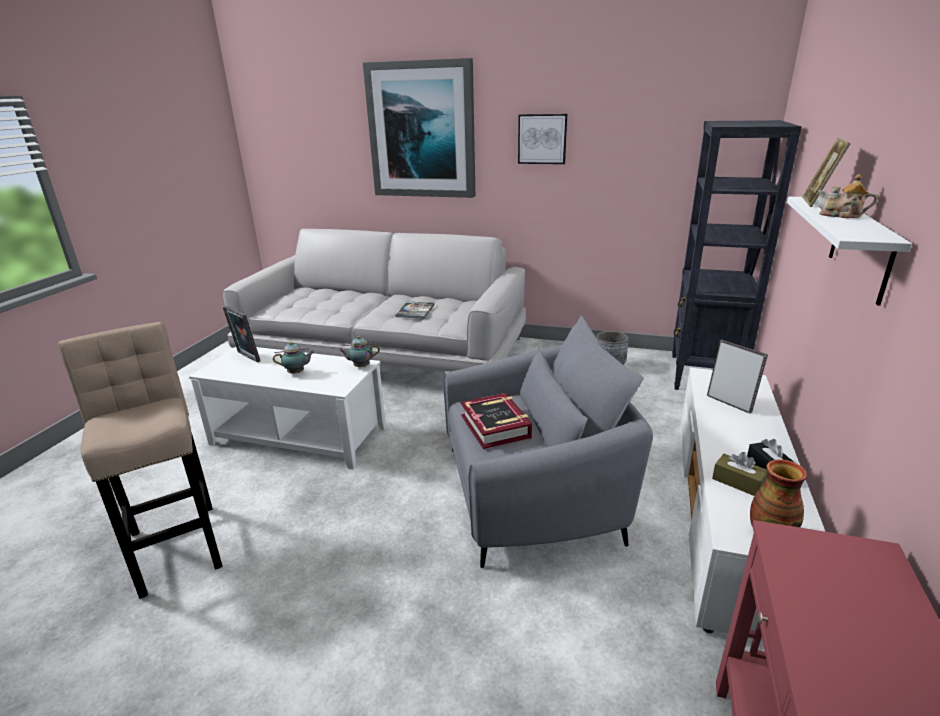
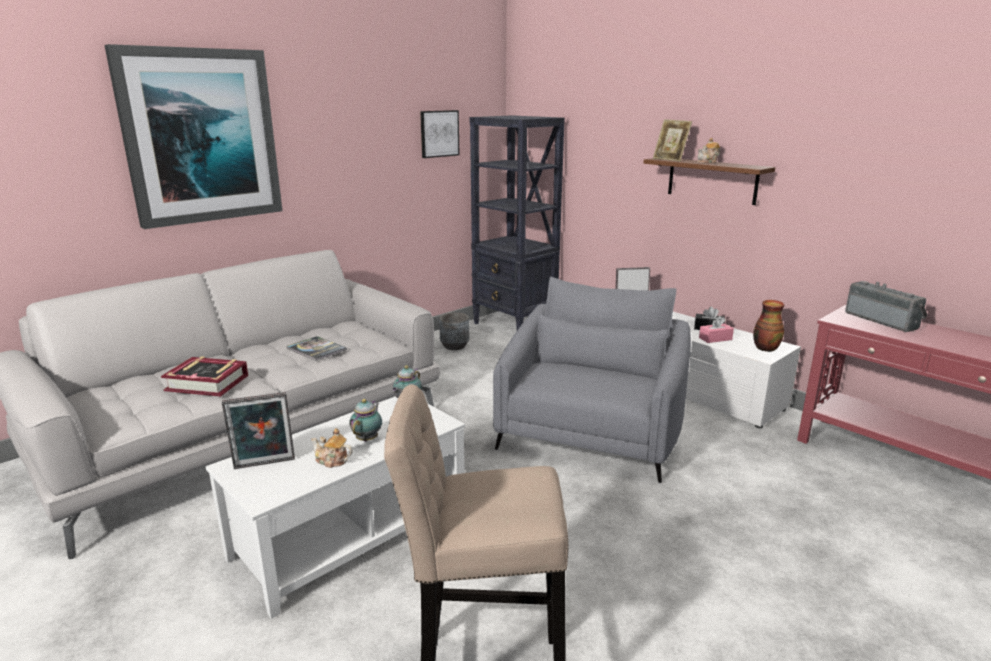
camera: 60 degrees left, 5 degrees down
book [461,393,532,449] -> book moved to [161,356,248,396]
picture [518,114,567,164] -> picture moved to [420,110,460,158]
brown tissue box [712,452,768,496] -> pink tissue box [699,316,734,343]
white shelf [787,197,912,306] -> brown shelf [644,158,775,205]
none -> teapot [311,428,353,468]
none -> radio [845,281,928,332]

